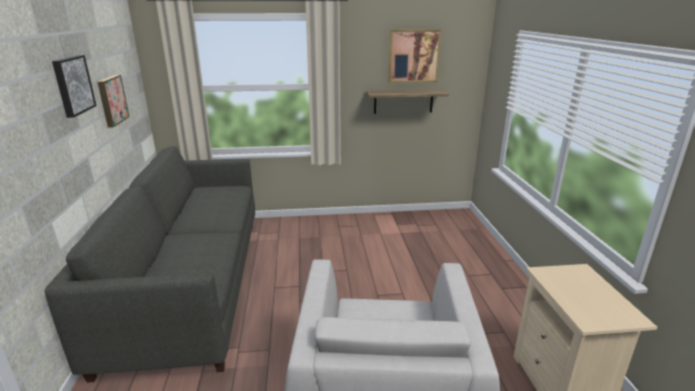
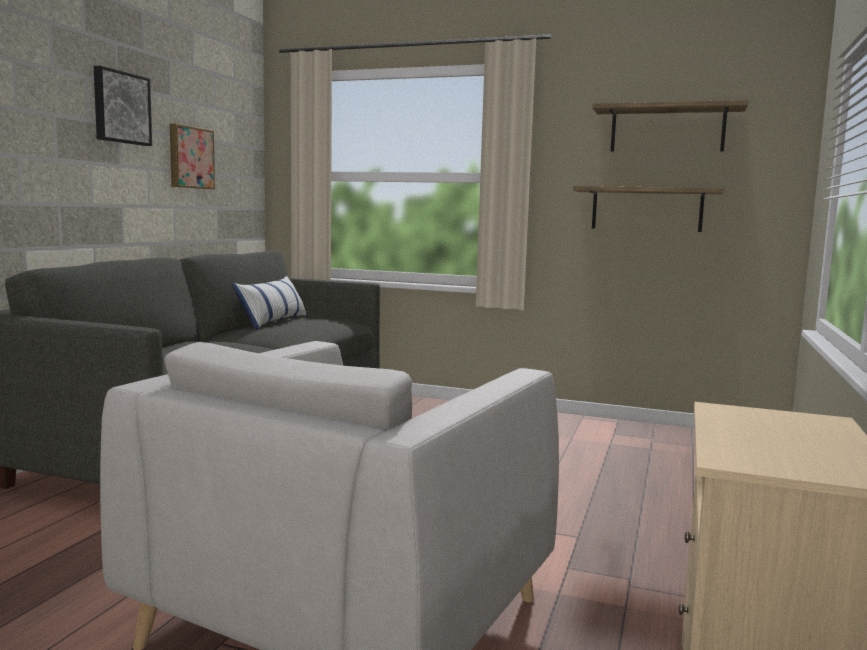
camera: 25 degrees right, 15 degrees down
picture [388,29,442,83] -> shelf [592,100,749,152]
none -> pillow [232,276,308,330]

